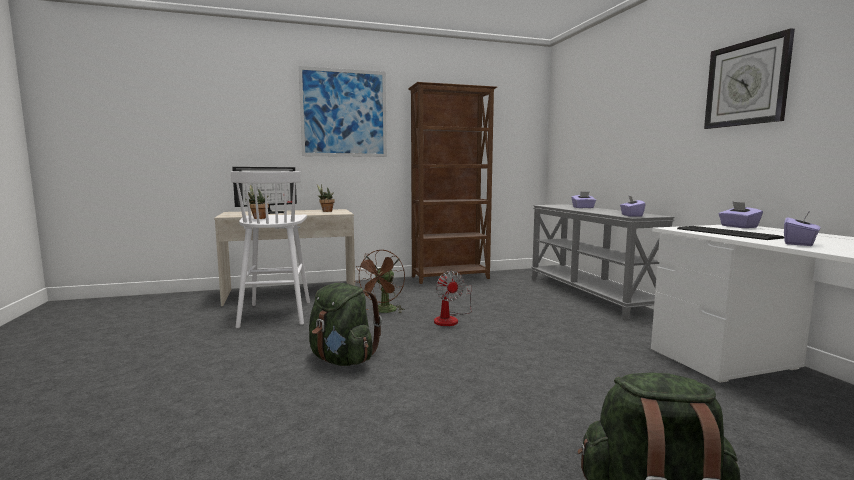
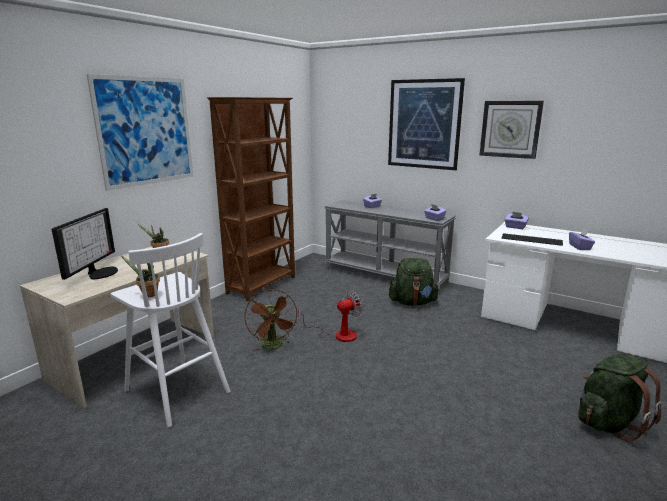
camera: 40 degrees left, 10 degrees up
green backpack [309,283,382,366] -> green backpack moved to [389,258,440,306]
fan [434,271,472,326] -> fan turned 60 degrees counterclockwise [298,290,363,342]
none -> picture [388,78,465,170]

